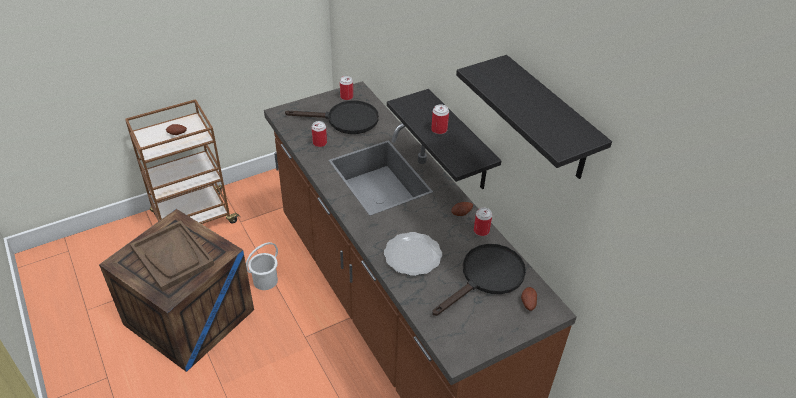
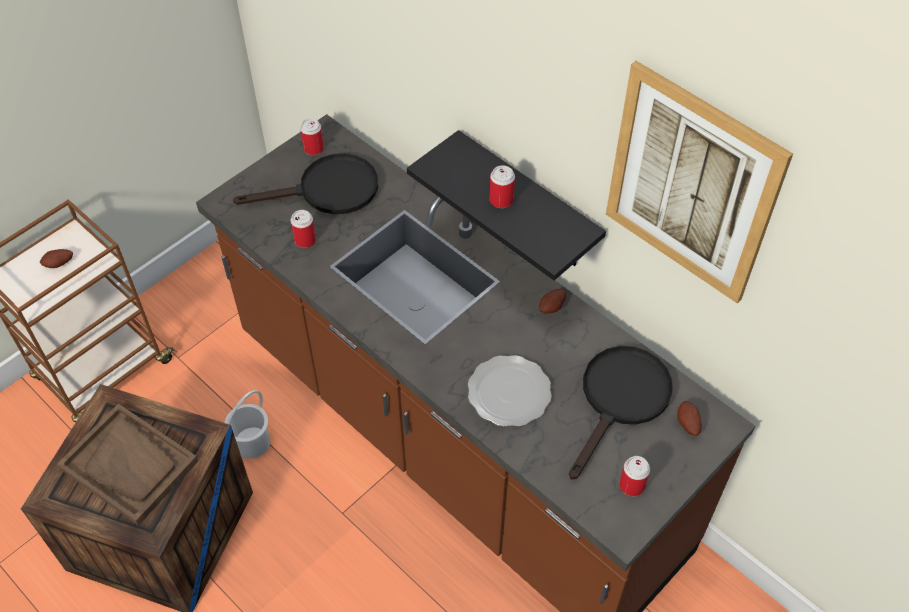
camera: 15 degrees left, 10 degrees up
black shelf [456,55,612,179] -> picture [606,61,793,303]
can [474,208,492,236] -> can moved to [619,456,650,496]

